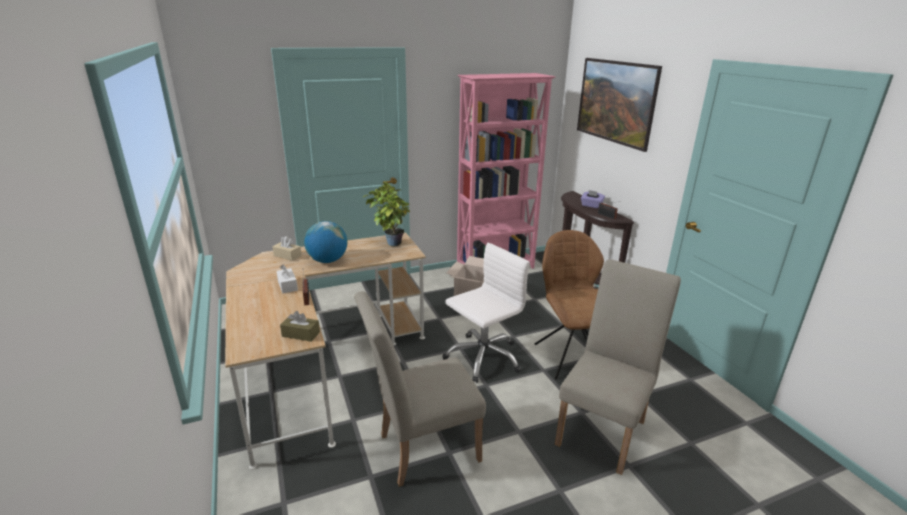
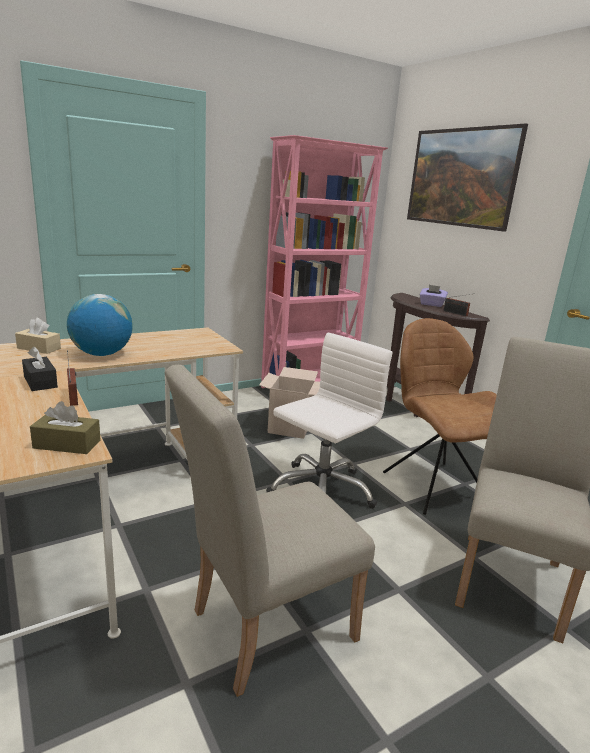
camera: 10 degrees left, 5 degrees down
white tissue box [276,265,298,293] -> black tissue box [22,347,58,391]
potted plant [363,181,410,246] -> none

